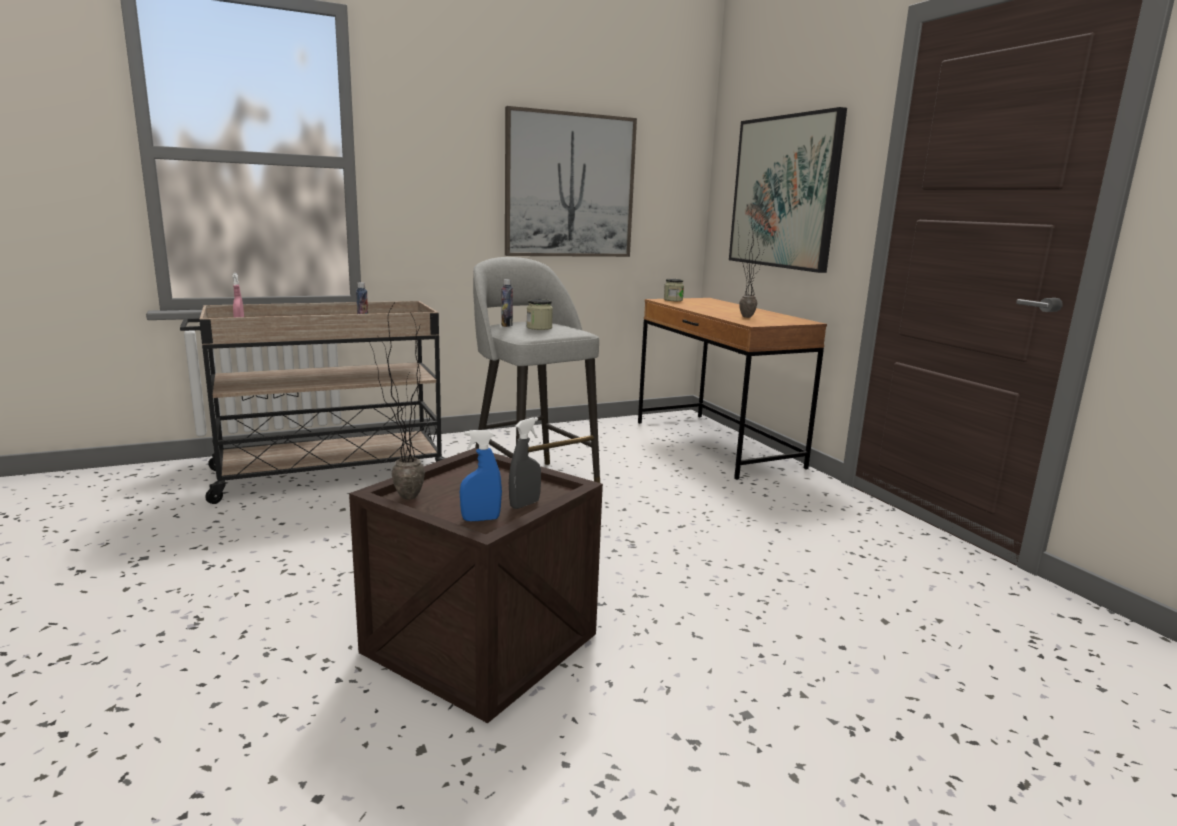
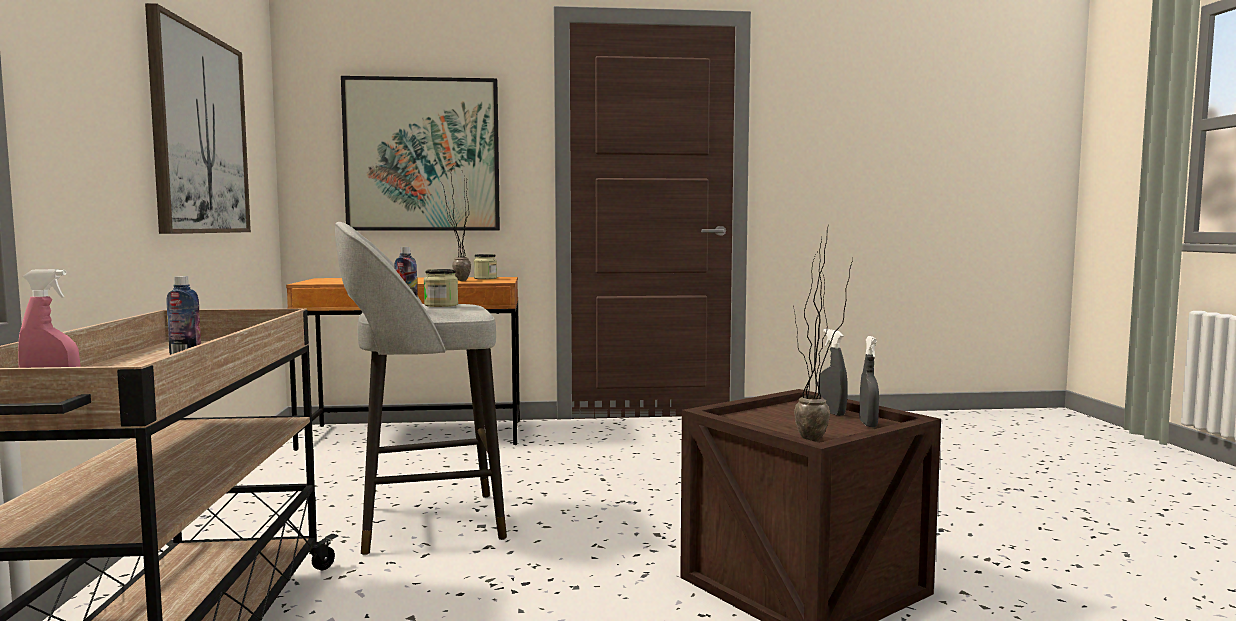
camera: 70 degrees left, 10 degrees down
blue spray bottle [460,430,502,521] -> grey spray bottle [859,336,879,427]
jar [664,279,684,301] -> jar moved to [474,254,497,279]

